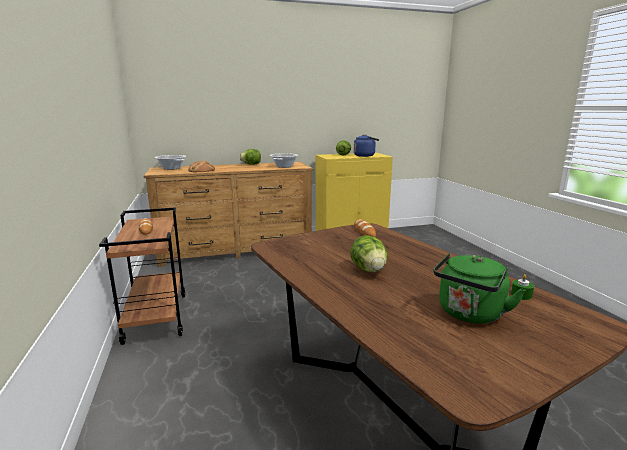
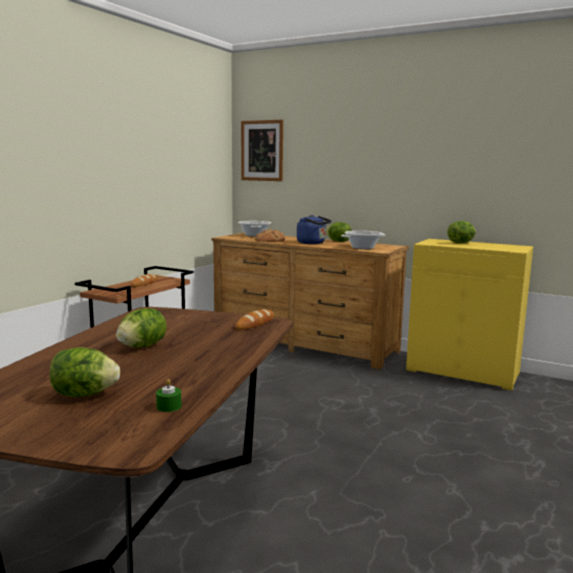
camera: 45 degrees right, 5 degrees down
blue kettle [354,134,379,157] -> blue kettle moved to [297,215,331,244]
green kettle [433,253,526,324] -> lettuce [50,347,120,397]
none -> picture [241,120,283,181]

